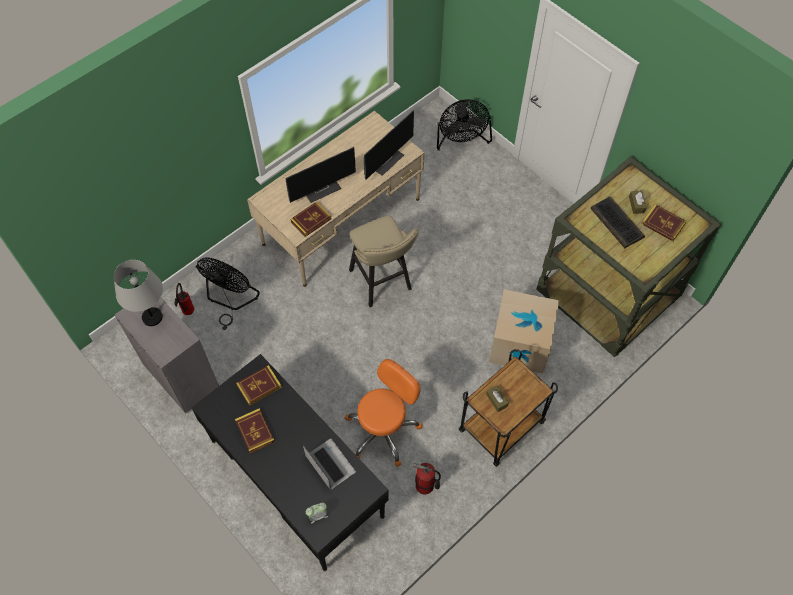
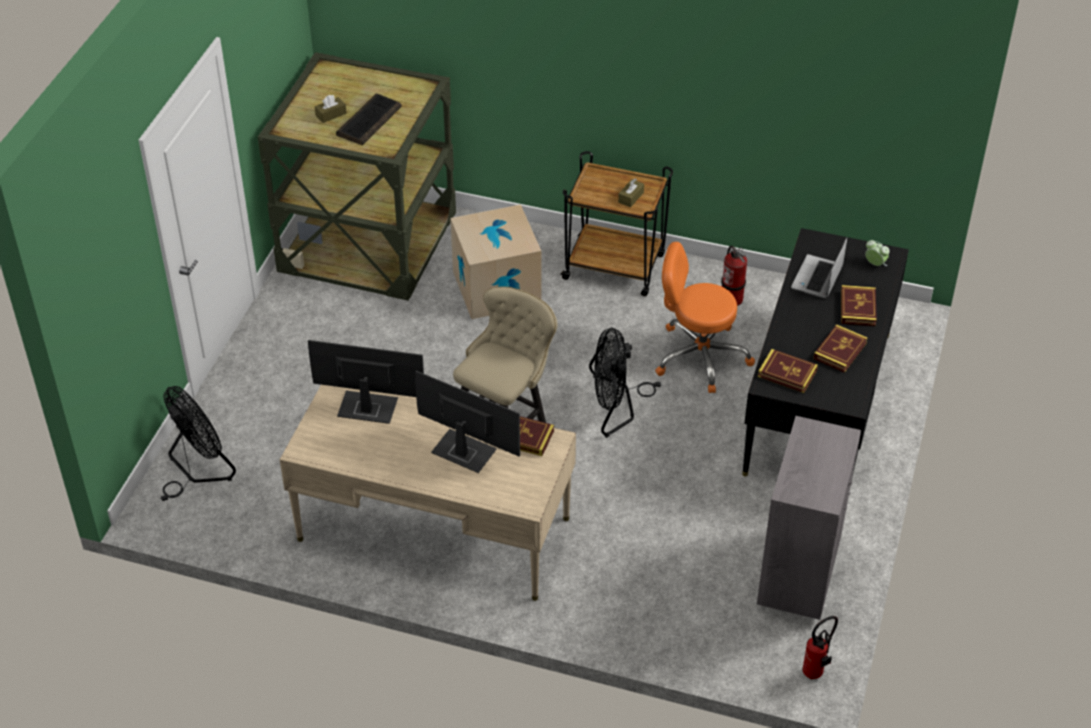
camera: 120 degrees left, 15 degrees down
grey table lamp [114,260,163,326] -> none
fire extinguisher [174,283,194,315] -> fire extinguisher moved to [802,616,838,679]
black fan [196,257,260,330] -> black fan moved to [589,328,663,438]
book [642,204,687,241] -> book moved to [841,285,877,326]

